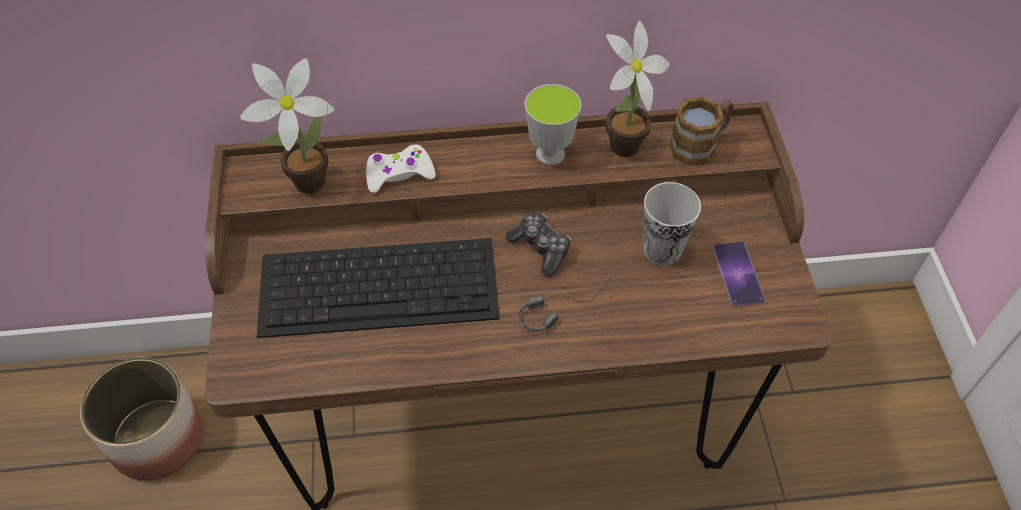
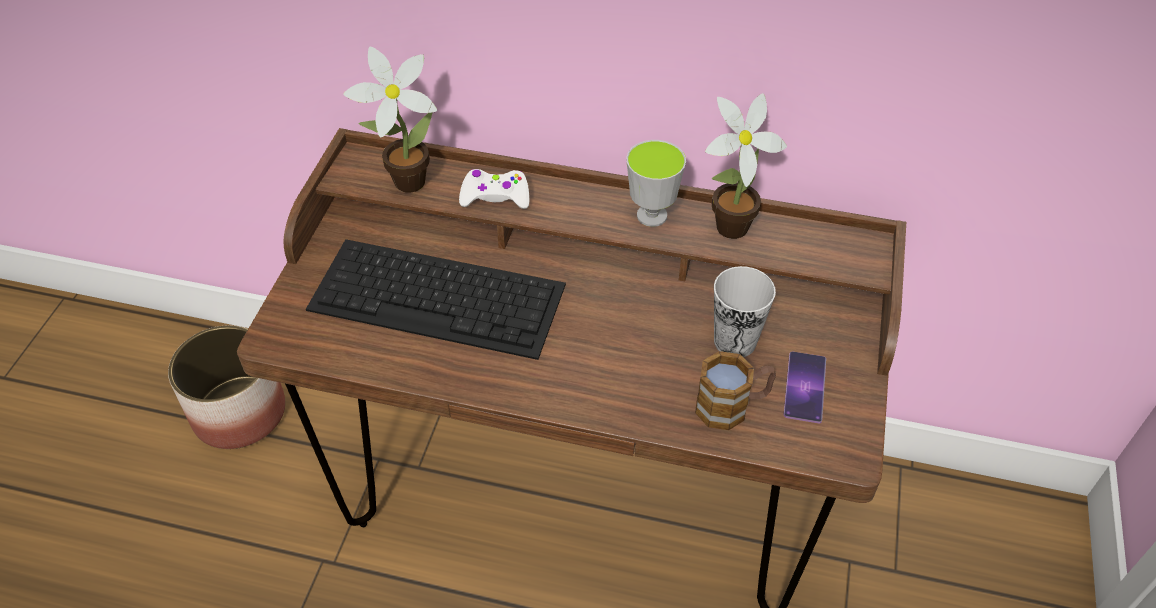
camera: 20 degrees right, 5 degrees down
game controller [506,213,571,277] -> none
headphones [518,278,612,332] -> none
mug [669,97,734,166] -> mug moved to [695,351,776,430]

